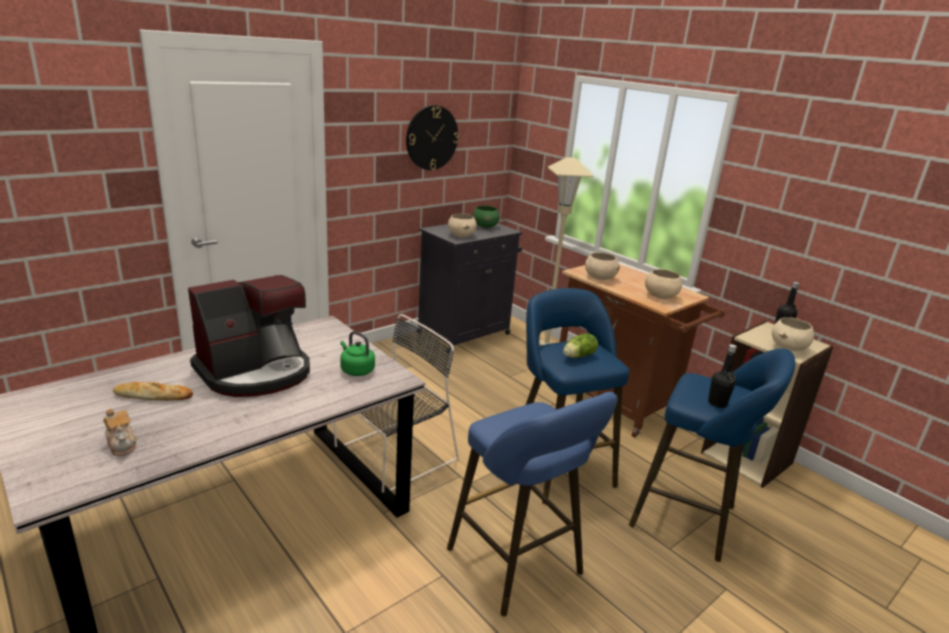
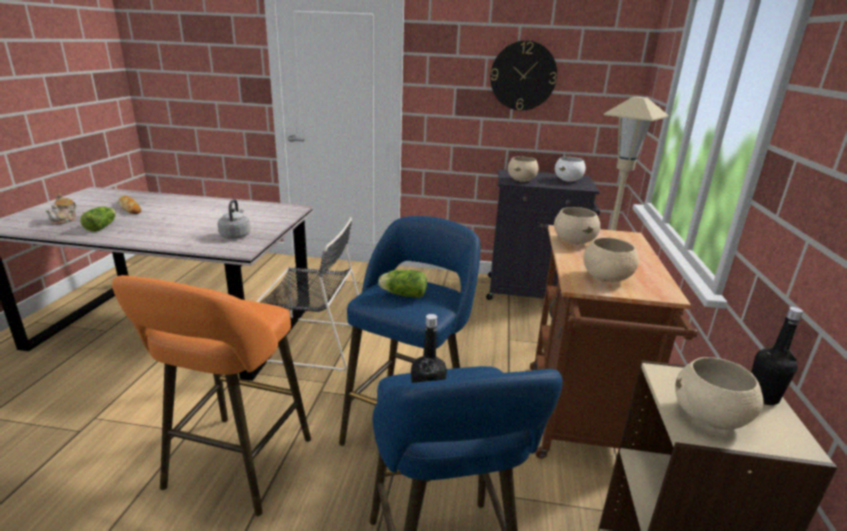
camera: 50 degrees right, 0 degrees up
coffee machine [188,275,310,397] -> none
green kettle [340,331,375,376] -> grey kettle [218,199,250,239]
blue stool [447,392,617,616] -> orange stool [112,275,311,516]
green bowl [473,206,500,228] -> white bowl [555,157,586,182]
none -> lettuce [80,206,116,232]

